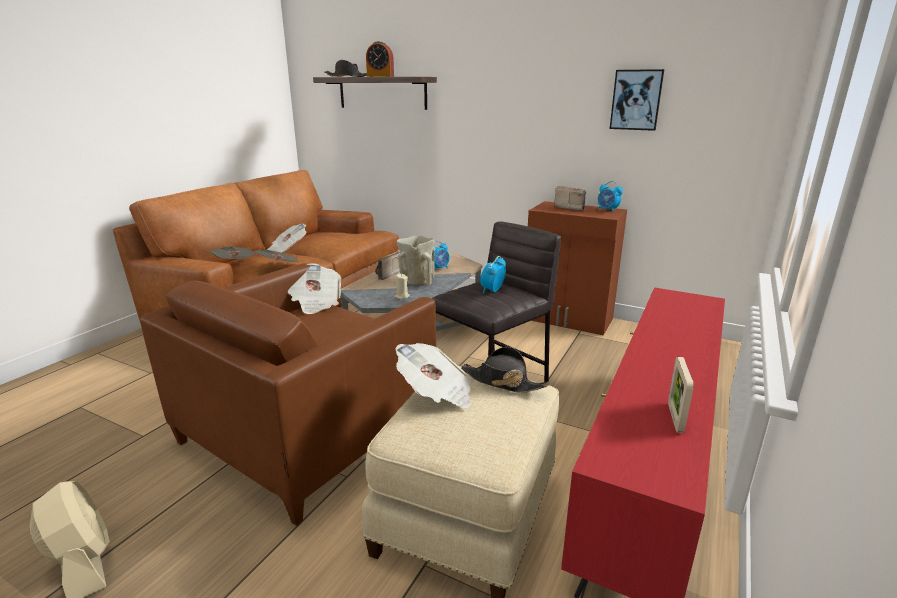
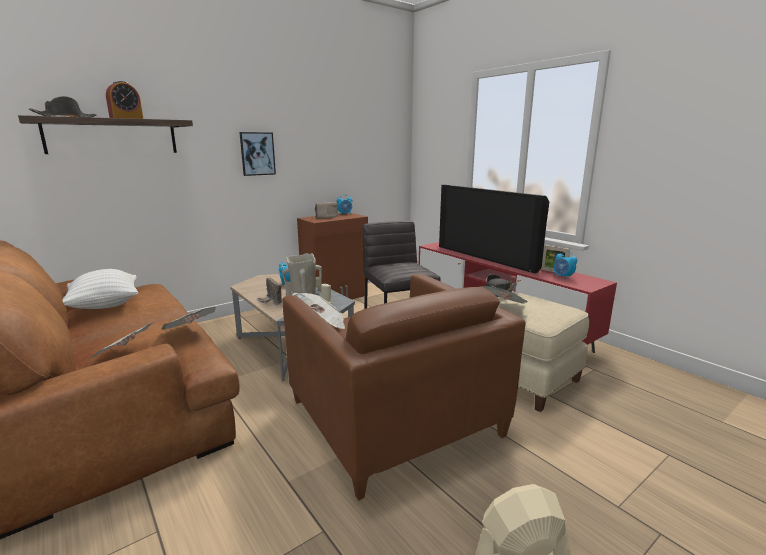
camera: 65 degrees left, 5 degrees down
newspaper [267,224,306,253] -> none
alarm clock [480,256,506,294] -> alarm clock moved to [553,251,577,279]
picture [610,69,664,131] -> picture moved to [239,132,276,176]
none -> white pillow [62,269,138,309]
none -> television [439,185,549,274]

